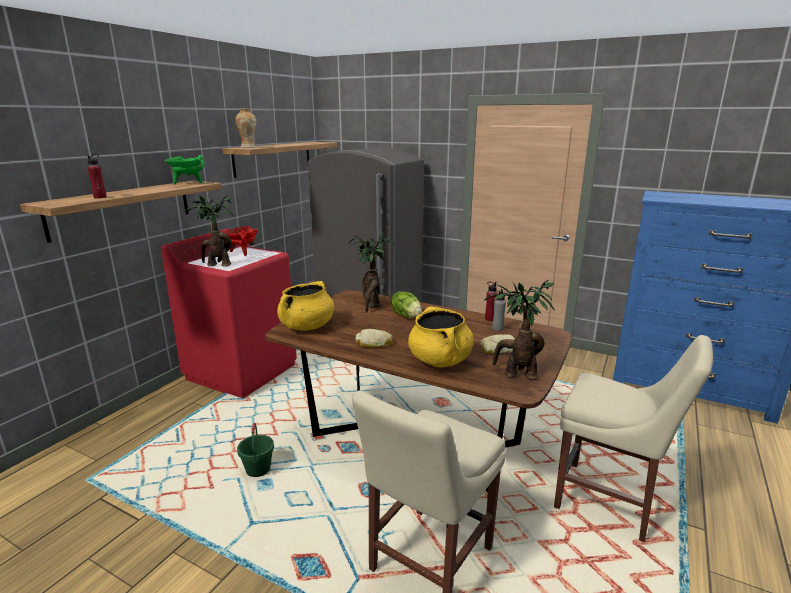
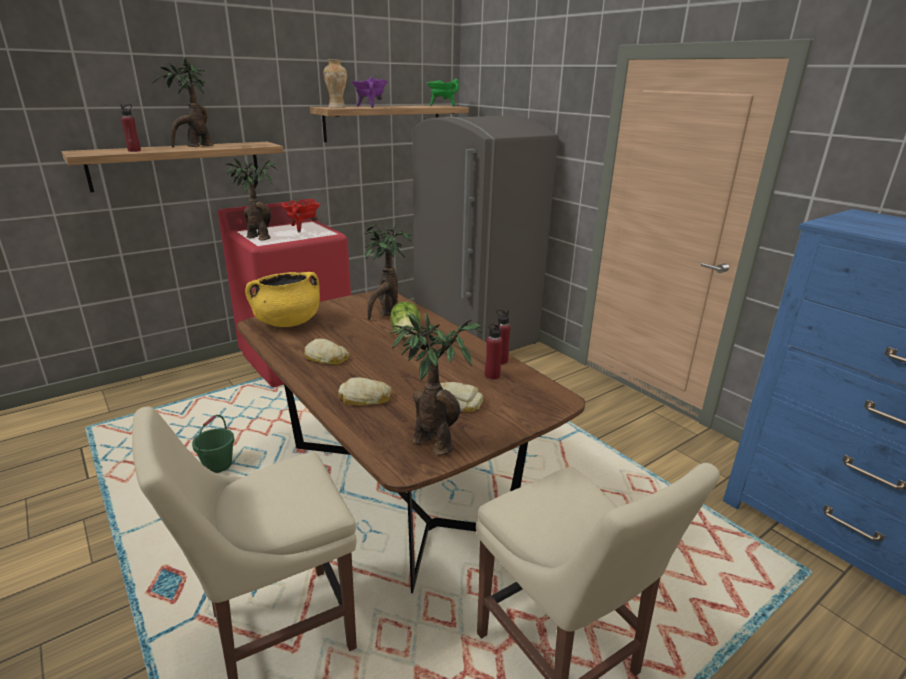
camera: 25 degrees right, 5 degrees up
green cooking pot [165,155,205,184] -> green cooking pot moved to [426,78,459,107]
yellow cooking pot [408,307,474,367] -> bread [338,378,392,405]
grey bottle [492,289,506,331] -> red bottle [485,322,503,379]
none -> potted plant [152,57,213,148]
none -> purple cooking pot [351,77,388,108]

